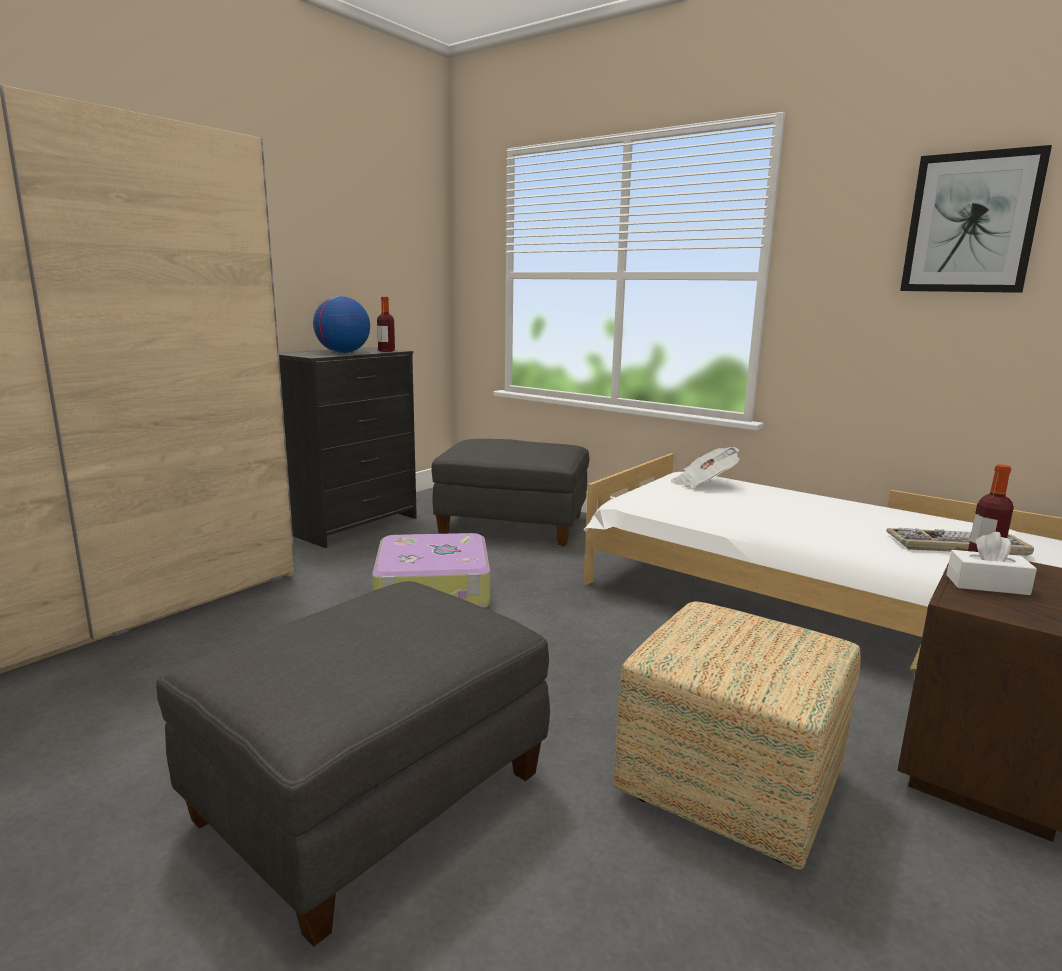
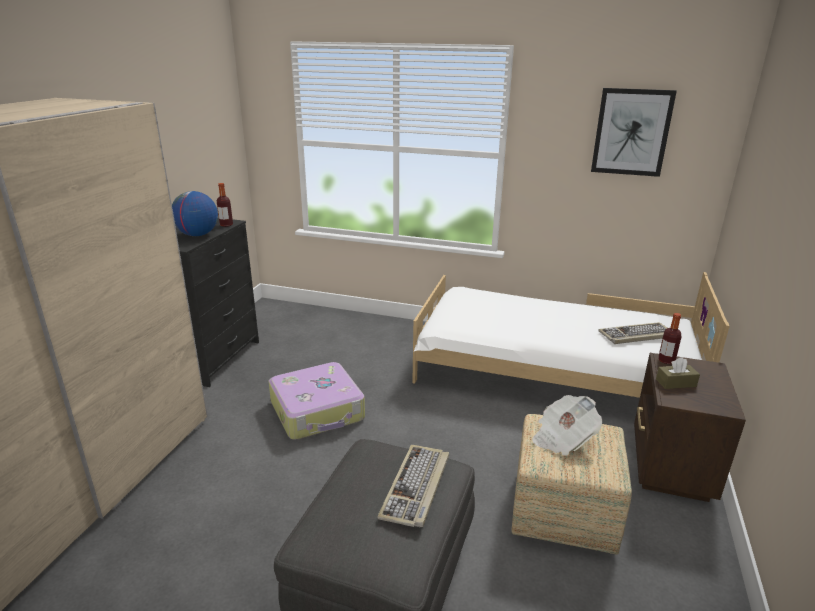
camera: 20 degrees left, 10 degrees up
grey ottoman [431,439,590,546] -> none
newspaper [671,447,740,487] -> newspaper moved to [532,395,602,456]
white tissue box [946,532,1037,595] -> brown tissue box [656,357,700,389]
none -> keyboard [377,445,449,527]

